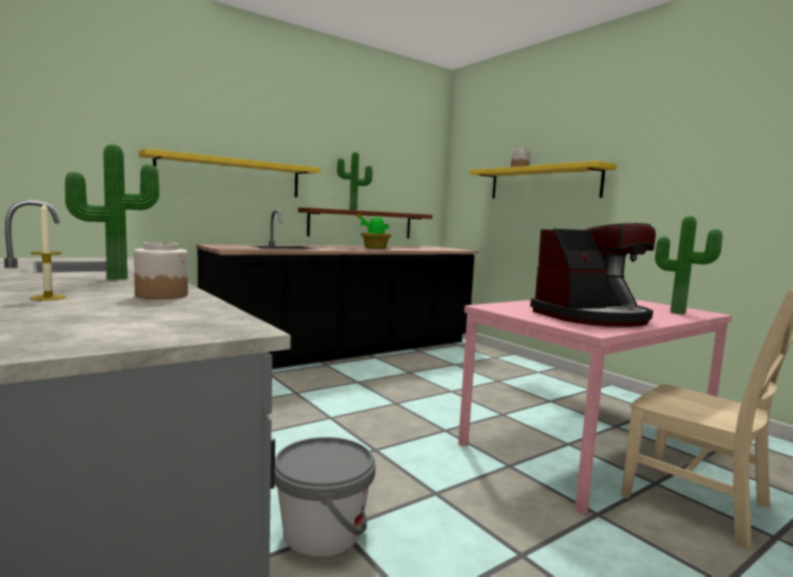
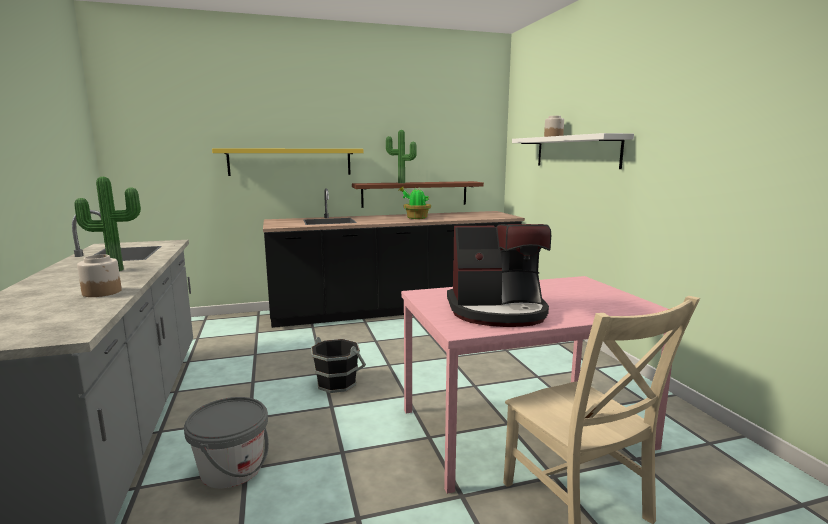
camera: 20 degrees right, 5 degrees up
candle [30,202,66,300] -> none
yellow shelf [469,161,617,199] -> white shelf [512,133,634,169]
potted plant [655,216,723,315] -> none
none -> black bucket [311,337,366,393]

